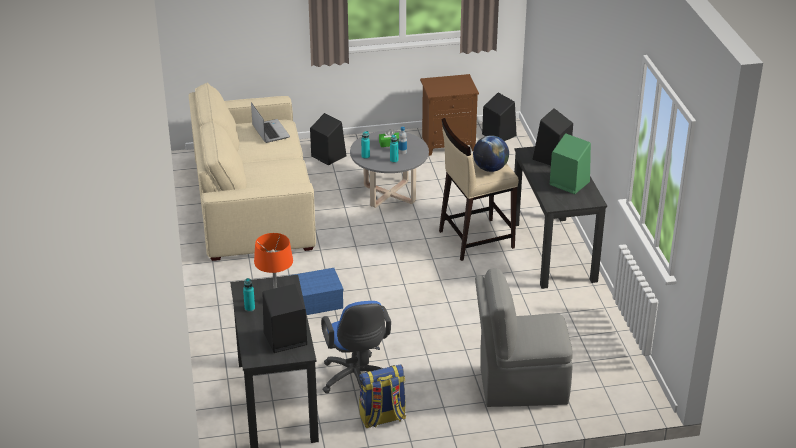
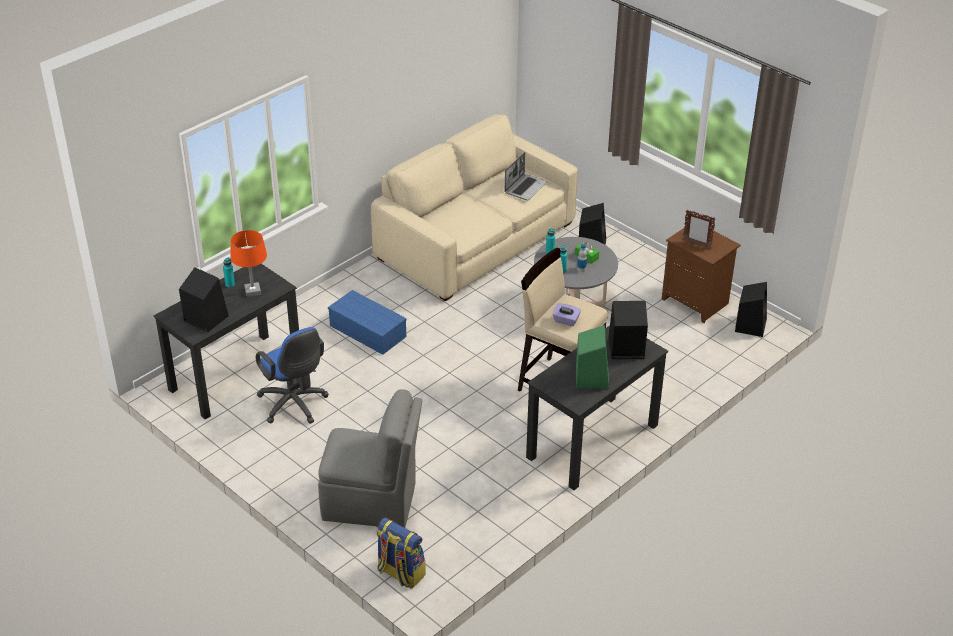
camera: 55 degrees right, 5 degrees up
blue office chair [321,301,391,394] -> blue office chair turned 75 degrees counterclockwise [256,327,329,424]
backpack [359,364,406,428] -> backpack moved to [377,518,426,589]
globe [473,135,509,172] -> purple tissue box [552,303,581,326]
grey chair [475,268,573,407] -> grey chair turned 135 degrees clockwise [318,389,422,528]
none -> picture frame [683,210,716,249]

